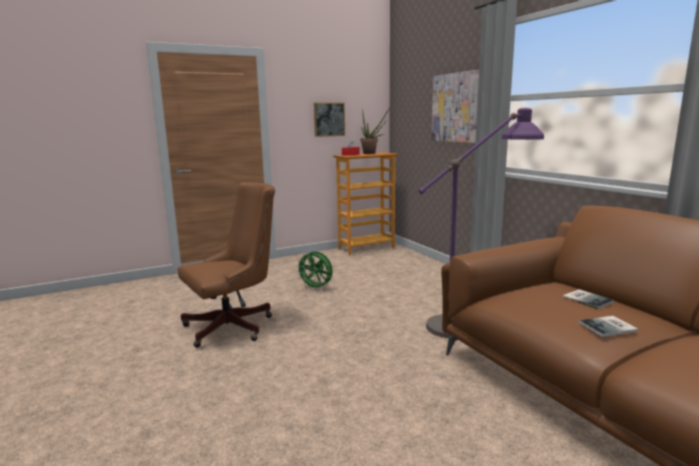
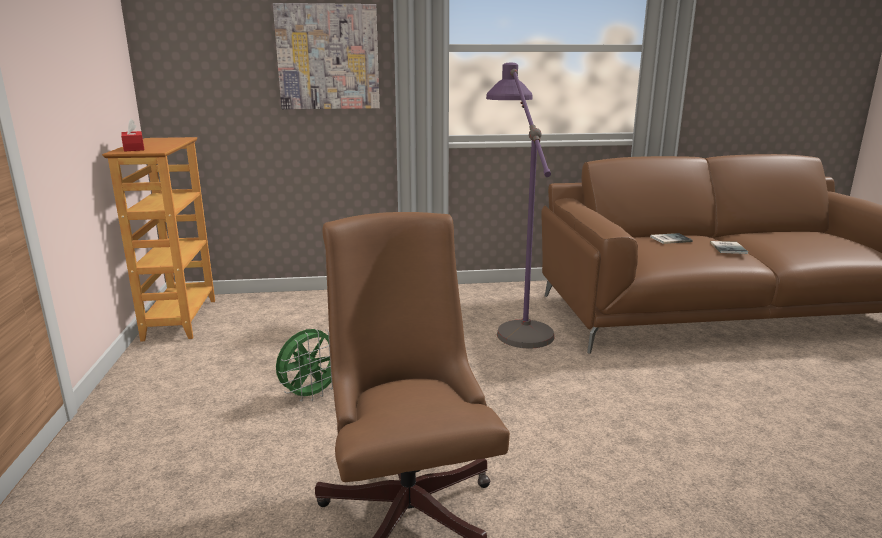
camera: 70 degrees left, 5 degrees up
picture [314,103,345,137] -> none
potted plant [361,107,390,154] -> none

